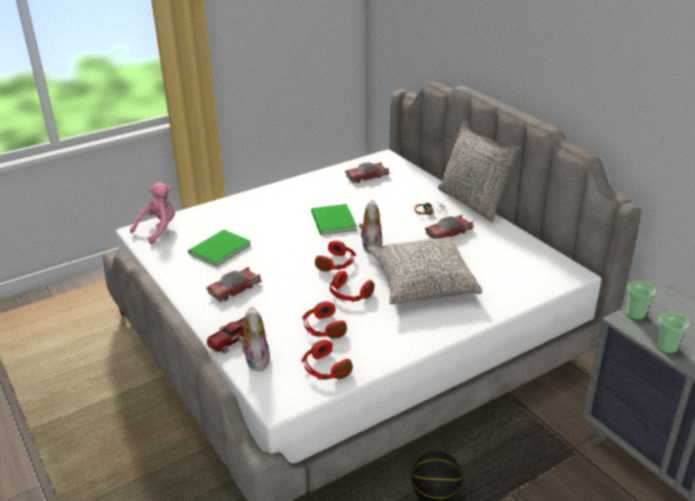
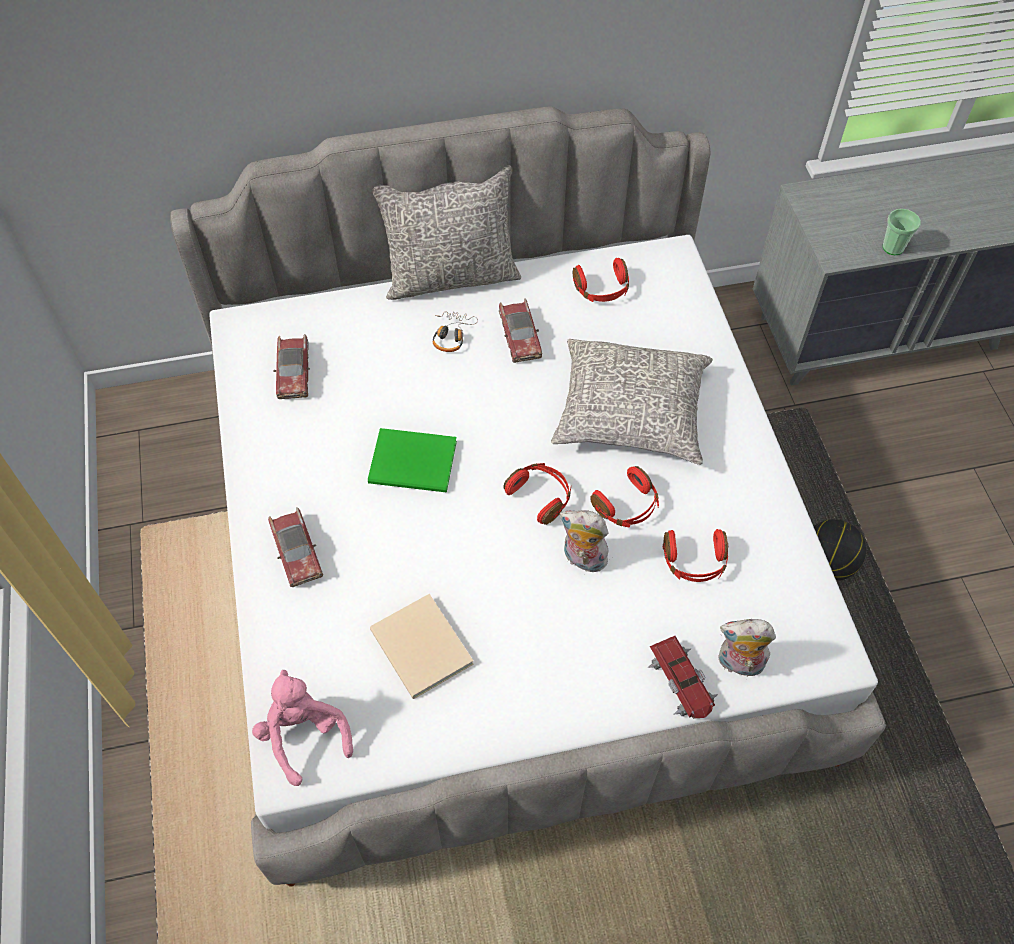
camera: 70 degrees left, 25 degrees up
green book [188,230,251,267] -> beige book [370,594,474,699]
toy car [206,267,261,302] -> toy car moved to [268,507,323,587]
red headphones [302,340,353,380] -> red headphones moved to [573,258,629,302]
plush toy [359,199,382,253] -> plush toy moved to [560,510,609,572]
cup [627,281,655,320] -> none

